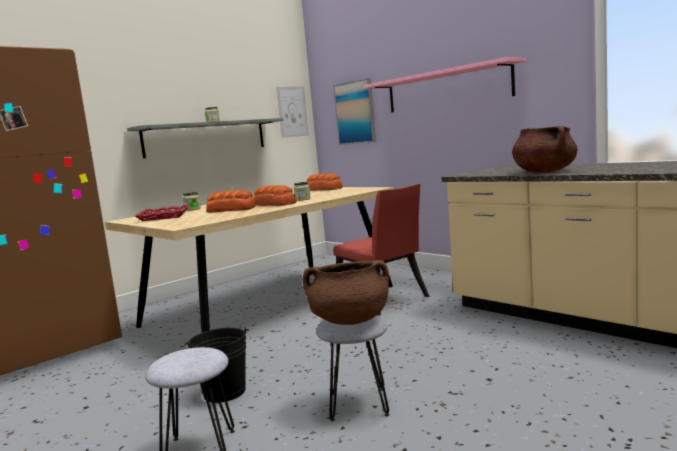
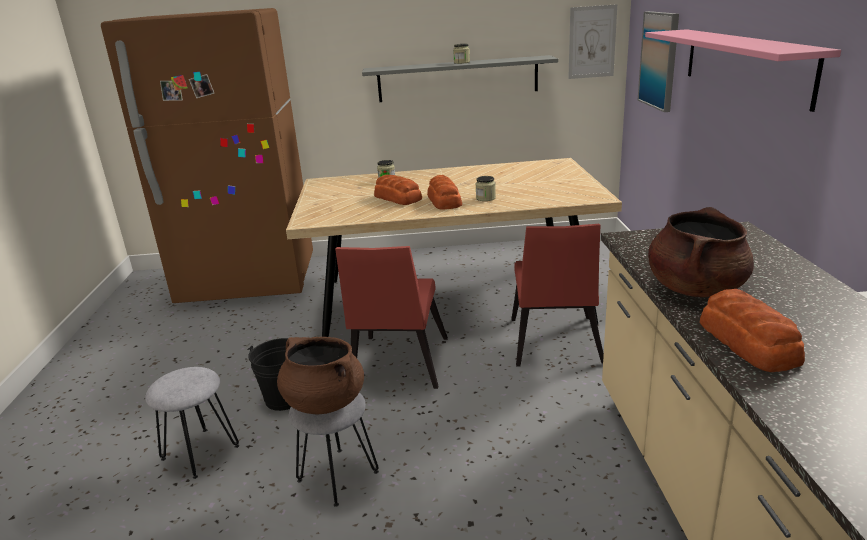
camera: 40 degrees right, 15 degrees up
red tray [135,205,189,221] -> none
bread [307,173,343,190] -> bread moved to [700,289,805,372]
none -> red chair [335,246,448,389]

